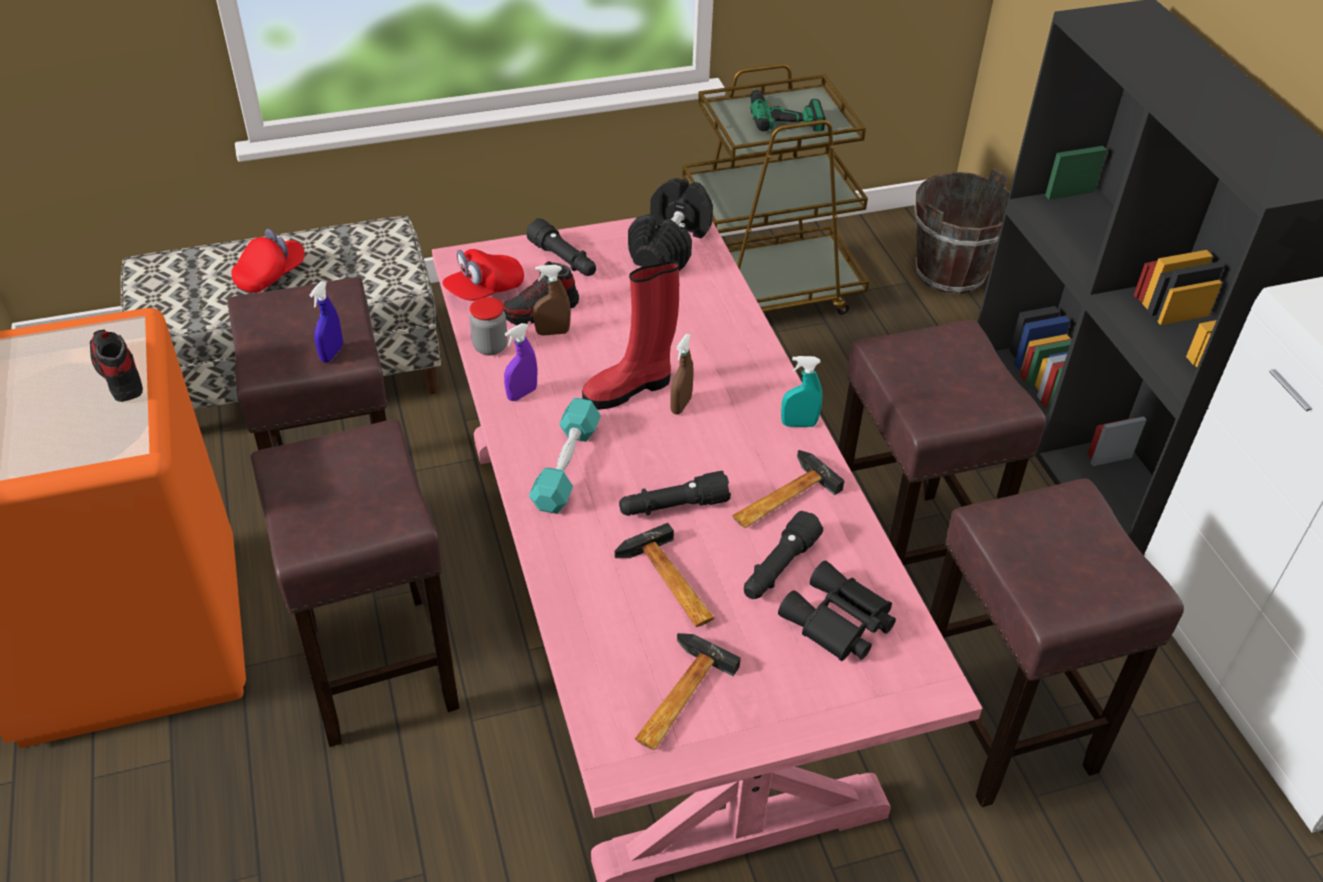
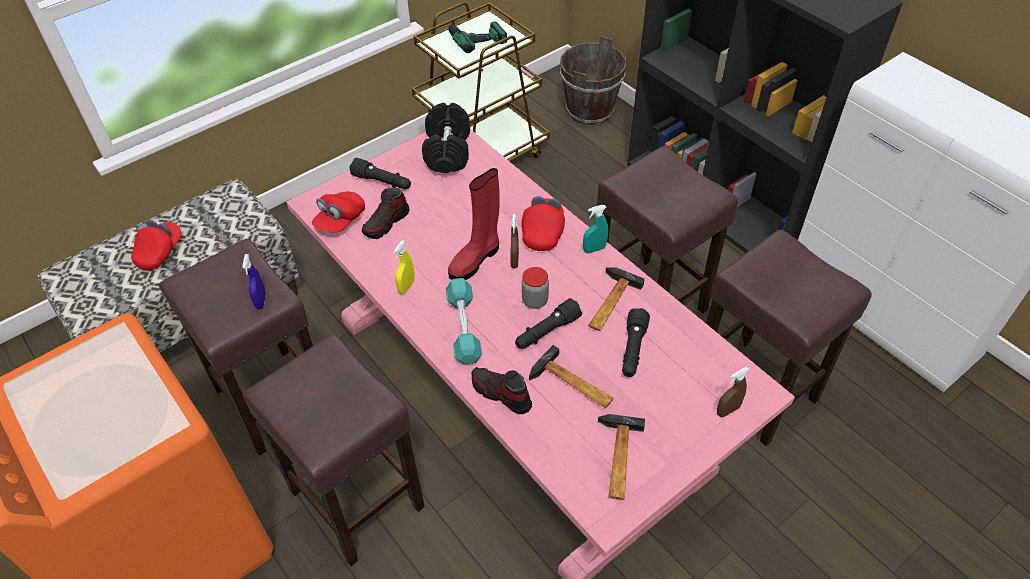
camera: 20 degrees left, 5 degrees up
shoe [90,330,143,402] -> shoe moved to [472,367,532,414]
jar [469,297,508,355] -> jar moved to [522,267,549,309]
purple spray bottle [504,323,537,401] -> yellow spray bottle [393,240,415,294]
brown spray bottle [533,265,571,336] -> brown spray bottle moved to [717,367,749,417]
black binoculars [778,560,896,661] -> none
none -> red cap [521,196,565,251]

